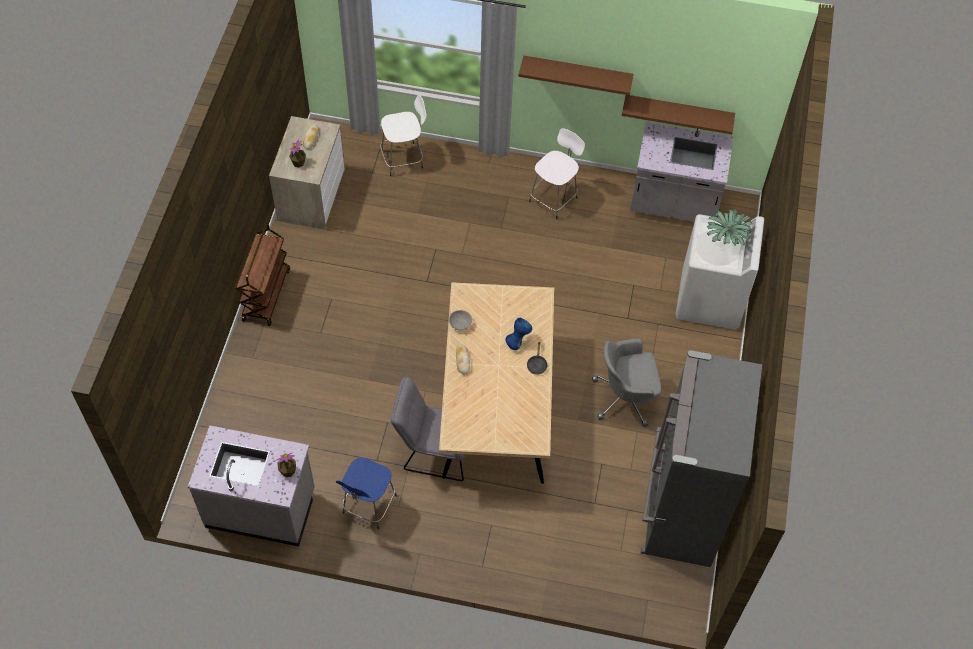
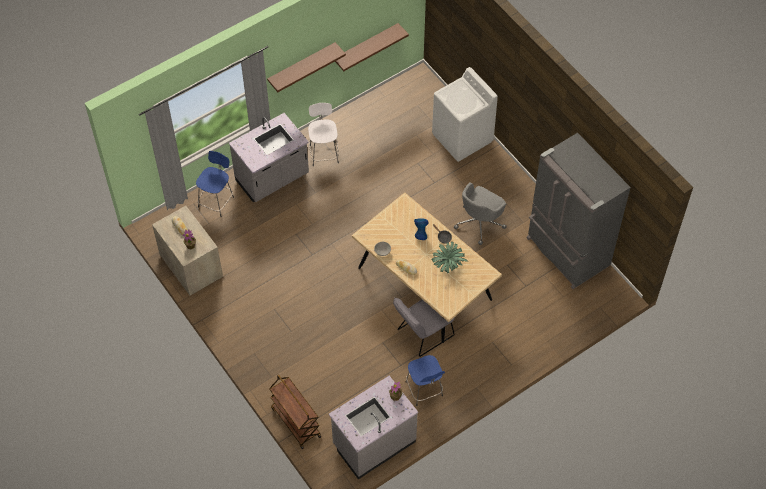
camera: 45 degrees left, 0 degrees up
brown cart [235,222,290,326] -> brown cart moved to [269,375,321,449]
white stool [380,93,426,176] -> blue stool [196,151,234,217]
grey counter [630,122,733,222] -> grey counter moved to [229,113,309,202]
potted plant [707,209,753,246] -> potted plant moved to [431,242,468,273]

